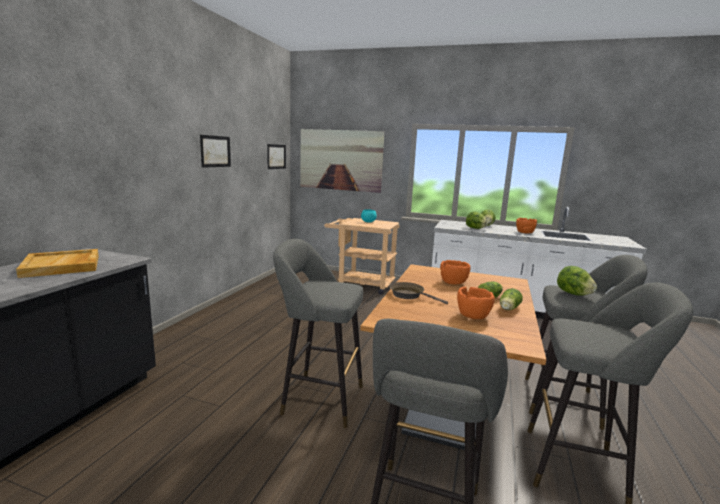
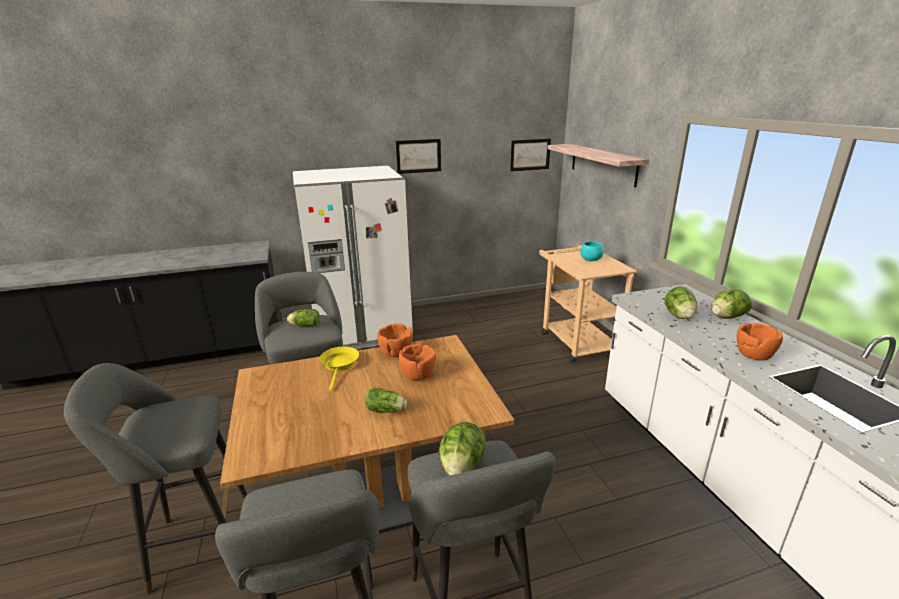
camera: 55 degrees right, 10 degrees up
beige tray [16,249,99,278] -> none
picture [300,129,384,193] -> shelf [548,144,647,187]
brown frying pan [389,282,448,304] -> yellow frying pan [319,347,359,391]
orange bowl [457,287,495,319] -> orange bowl moved to [377,323,413,357]
lettuce [500,288,523,310] -> lettuce moved to [287,309,320,327]
none -> white fridge [293,166,413,349]

